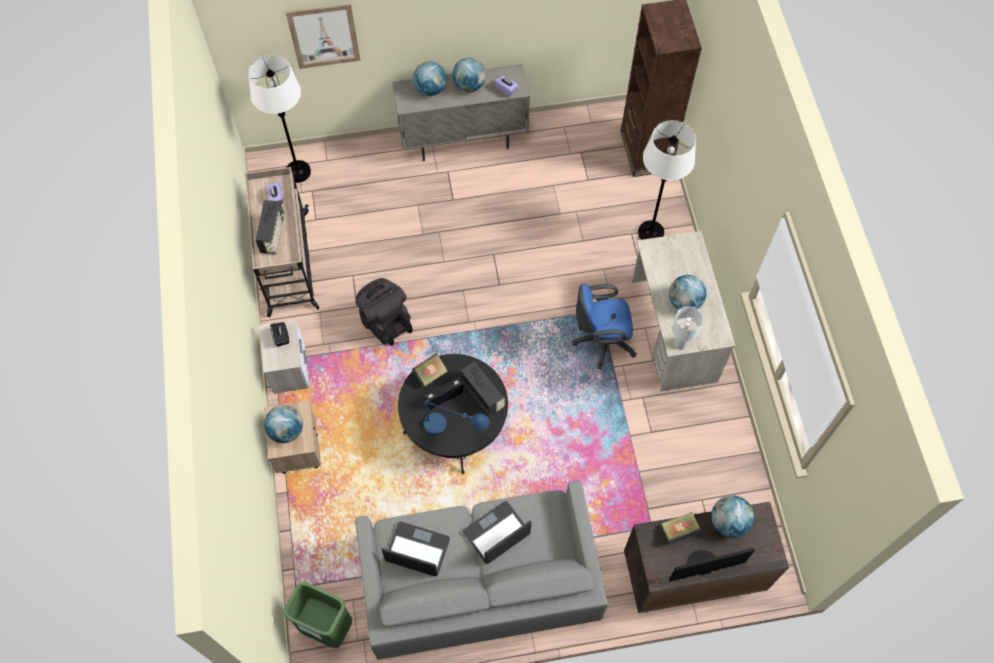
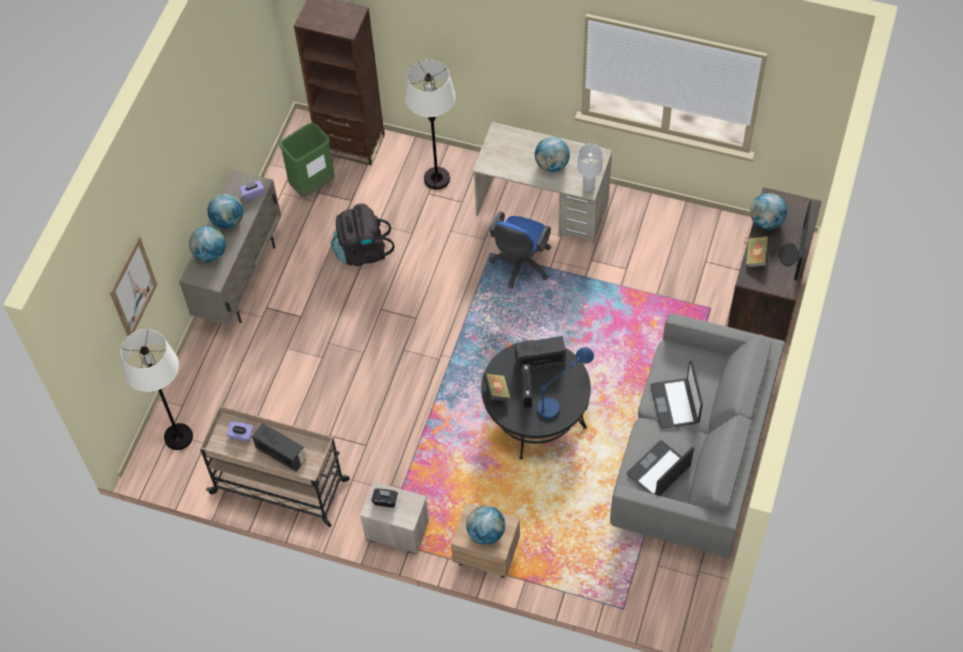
camera: 60 degrees left, 5 degrees down
green trash can [283,582,352,648] -> green trash can moved to [279,123,335,197]
black backpack [356,278,413,346] -> black backpack moved to [331,203,395,266]

